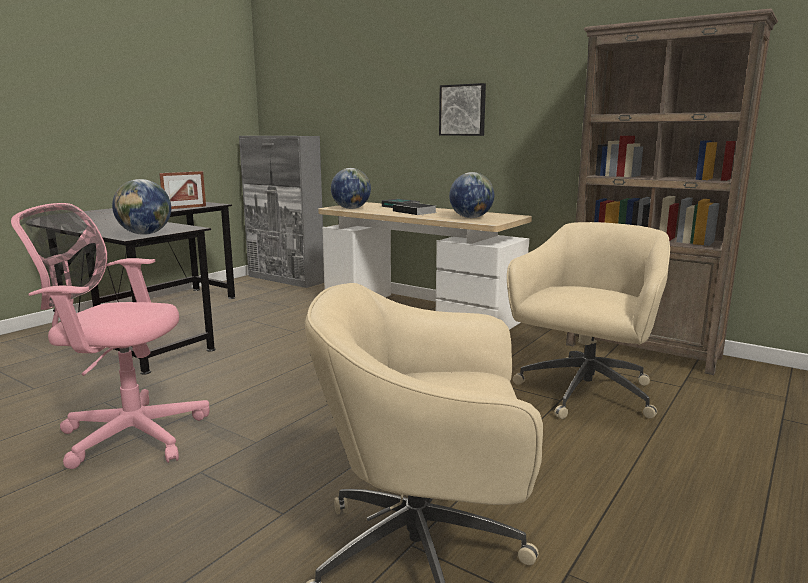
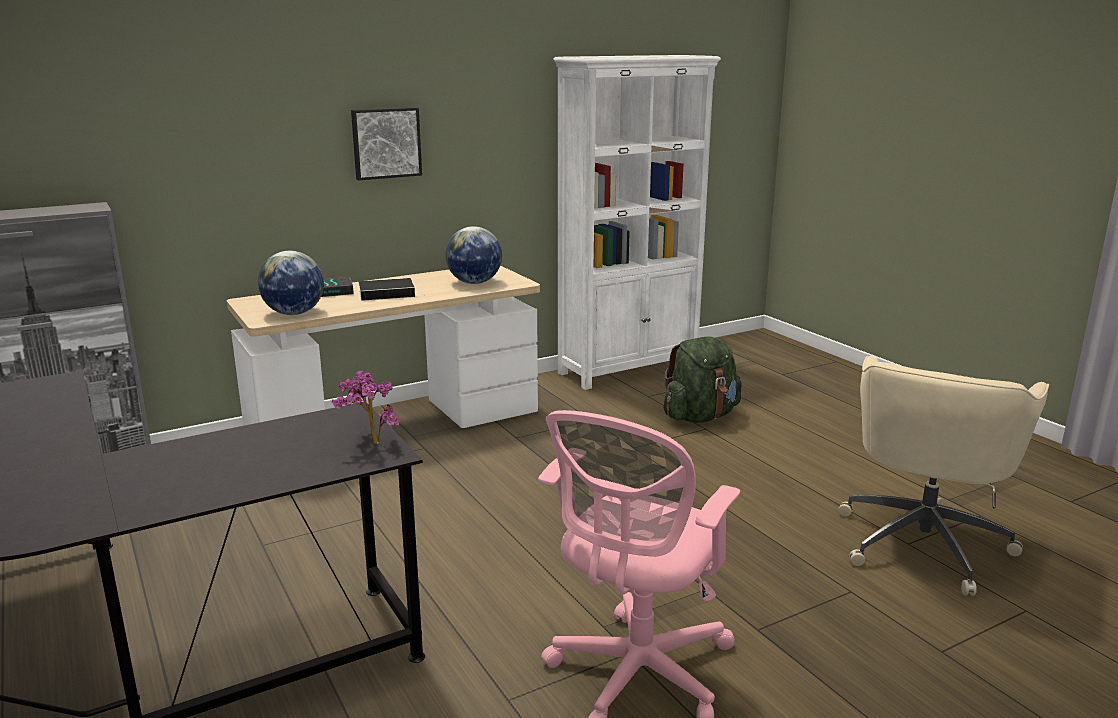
camera: 65 degrees left, 5 degrees up
globe [112,179,171,235] -> potted plant [332,371,400,444]
picture frame [159,171,206,209] -> none
beige office chair [507,222,670,419] -> green backpack [663,337,742,423]
brown bookcase [566,8,778,375] -> white bookcase [553,55,721,390]

